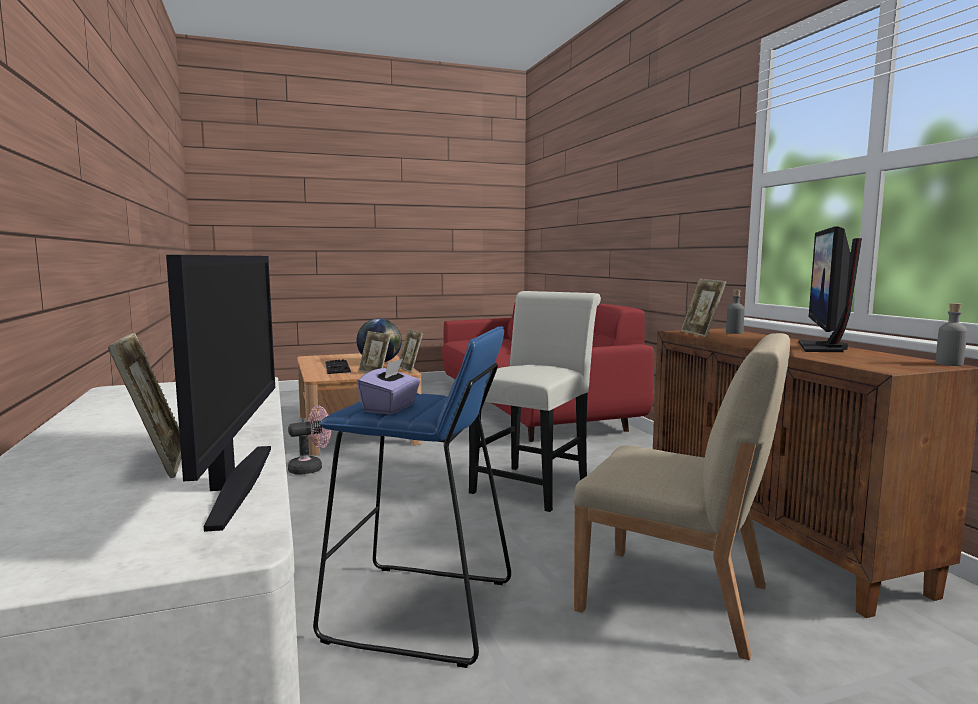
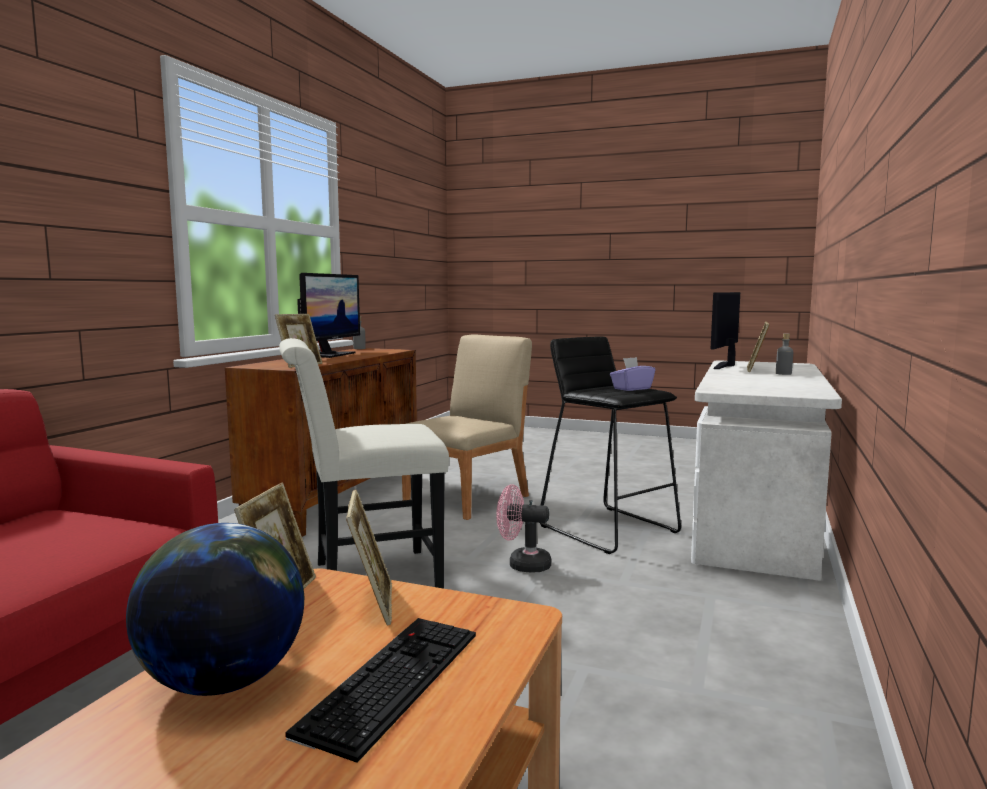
camera: 140 degrees left, 0 degrees up
pink fan [288,406,331,474] -> pink fan moved to [496,484,551,572]
blue stool [313,326,511,668] -> black stool [540,336,681,554]
beige chair [573,333,790,660] -> beige chair turned 60 degrees clockwise [402,335,532,520]
grey bottle [726,290,745,334] -> grey bottle moved to [776,334,793,375]
monitor [799,226,862,352] -> monitor turned 45 degrees counterclockwise [297,273,360,358]

